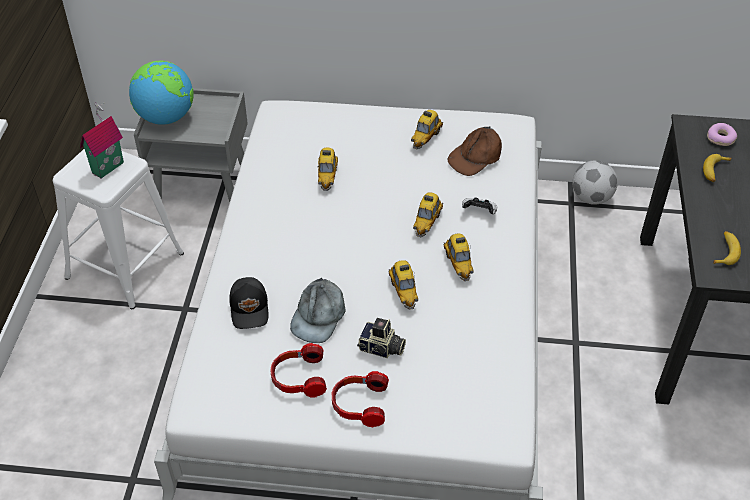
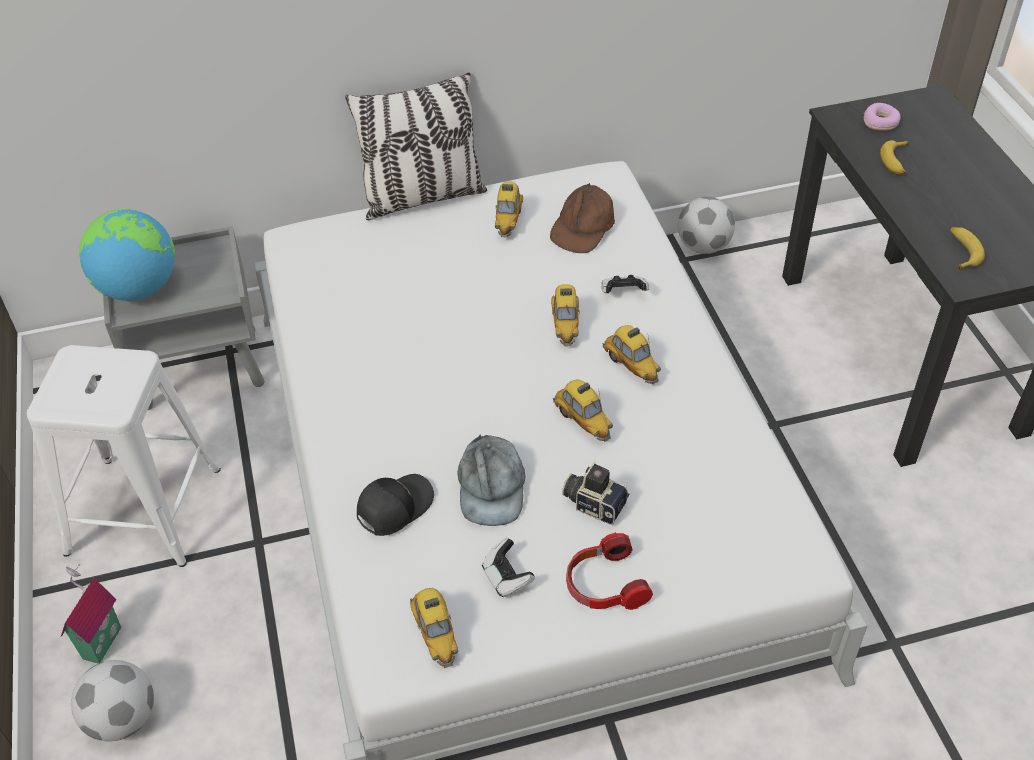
camera: 20 degrees left, 0 degrees up
toy house [80,102,124,178] -> toy house moved to [61,564,121,664]
black cap [229,277,269,329] -> black cap turned 105 degrees counterclockwise [357,474,434,536]
headphones [270,343,327,397] -> game controller [482,538,535,598]
toy car [318,147,338,191] -> toy car moved to [410,588,458,668]
camera [357,318,406,358] -> camera turned 150 degrees counterclockwise [562,462,629,525]
none -> football [71,660,154,742]
none -> pillow [345,72,487,220]

